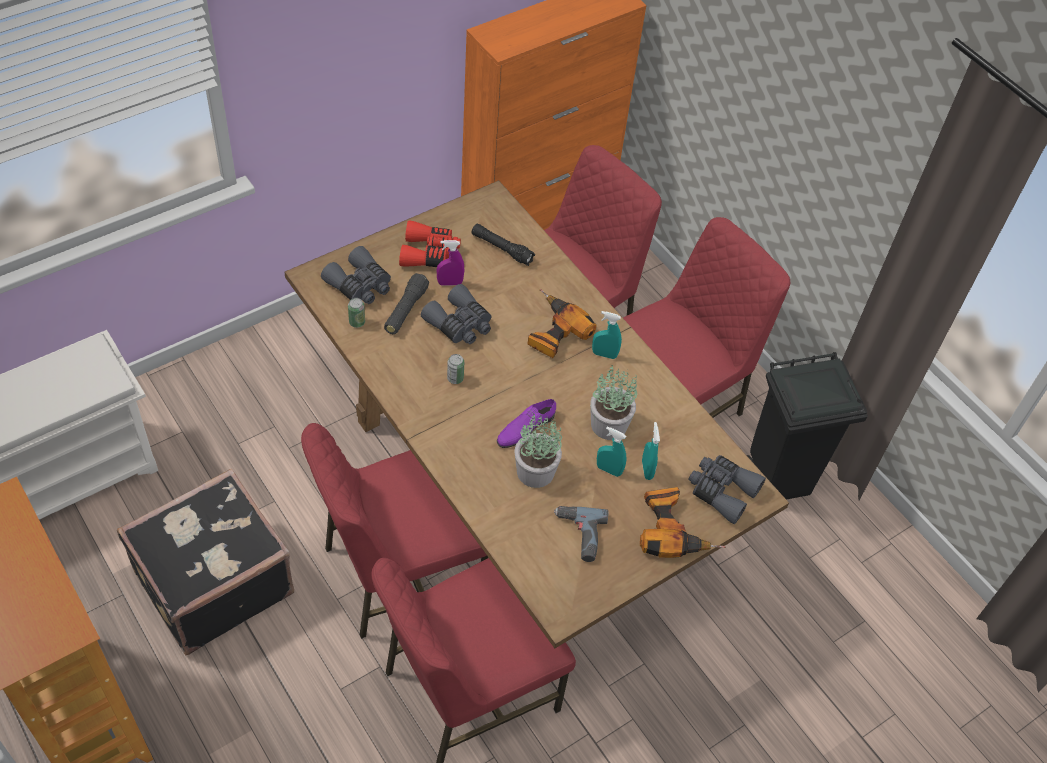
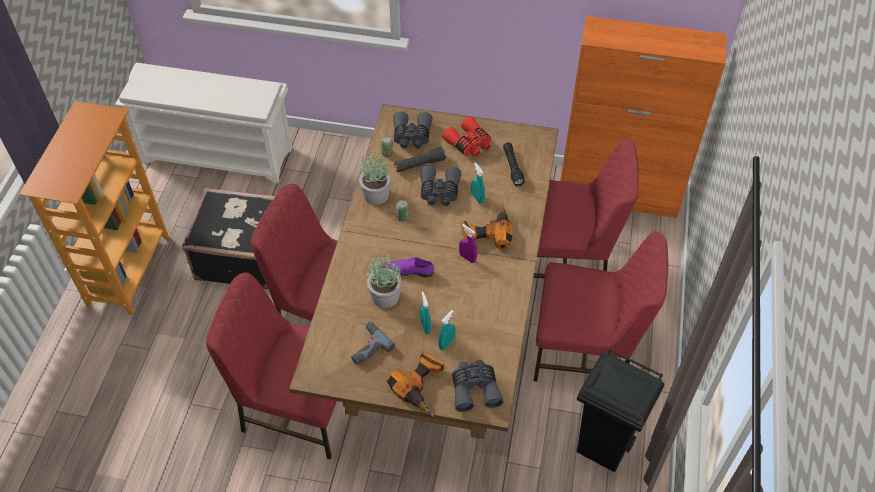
camera: 50 degrees right, 0 degrees up
purple spray bottle [437,240,464,286] -> purple spray bottle moved to [459,224,477,263]
potted plant [590,365,637,440] -> potted plant moved to [359,152,391,205]
turquoise spray bottle [592,311,622,359] -> turquoise spray bottle moved to [471,162,485,204]

